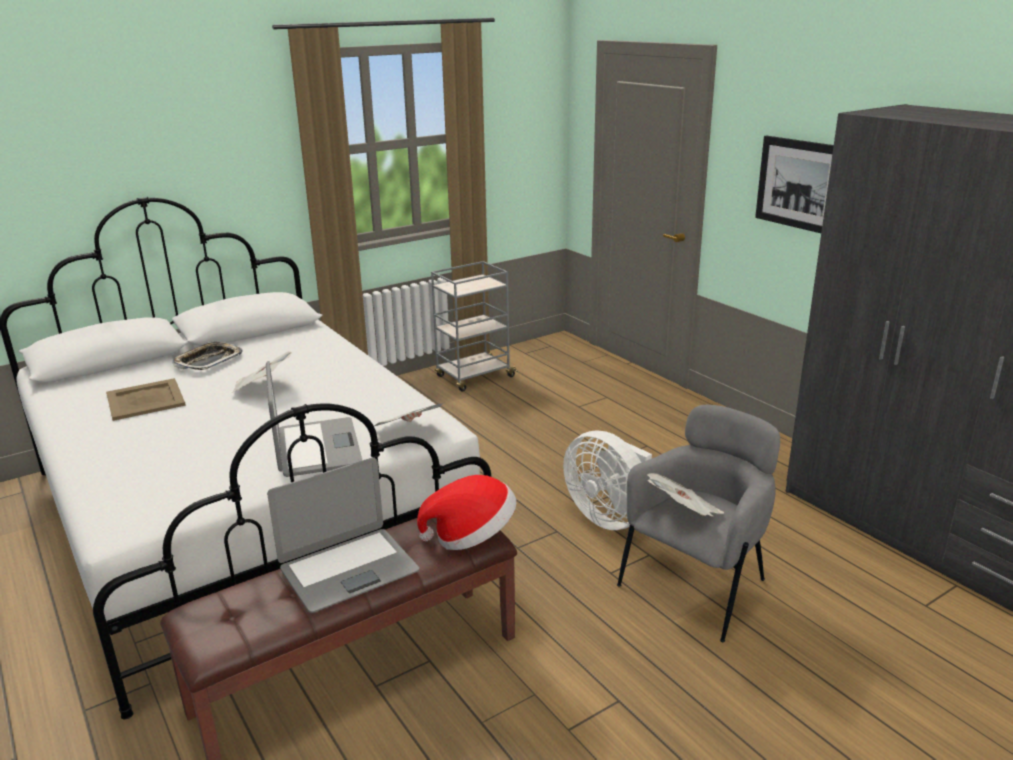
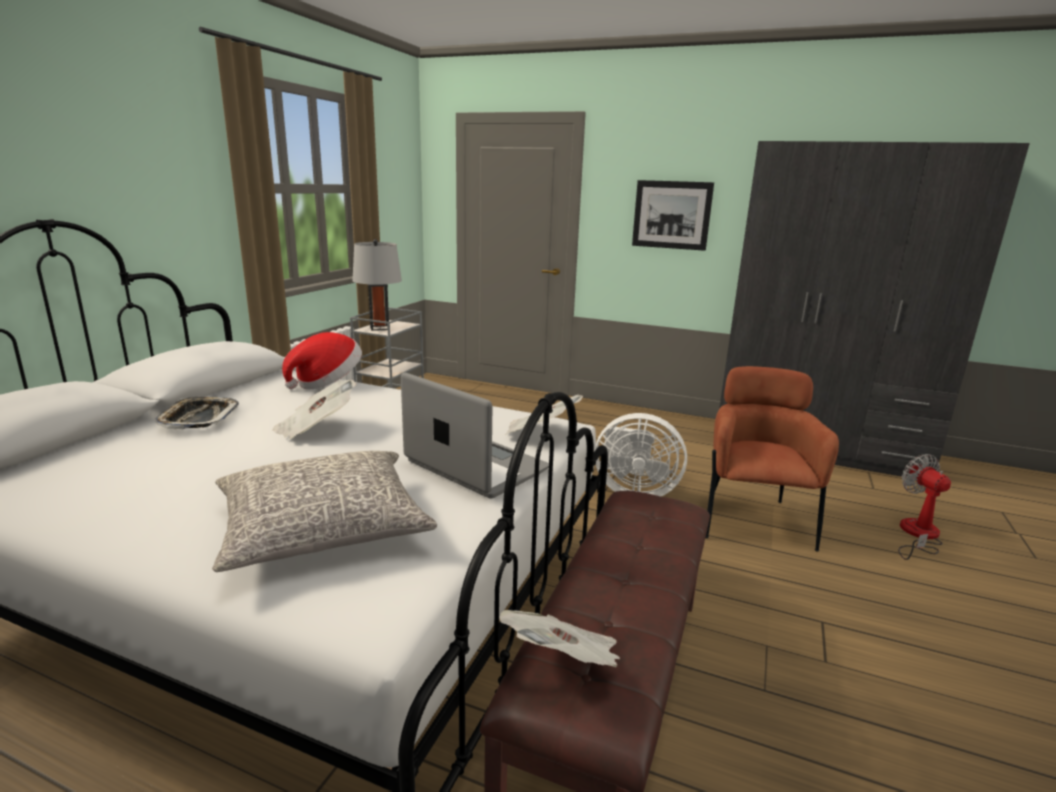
camera: 35 degrees left, 5 degrees down
beige tray [106,378,186,421] -> none
laptop [267,457,419,613] -> none
hat [417,475,516,550] -> hat moved to [282,332,362,389]
grey armchair [617,405,780,642] -> brown armchair [706,366,839,552]
newspaper [647,473,724,517] -> newspaper moved to [499,610,620,667]
none -> grey pillow [212,451,437,572]
none -> grey table lamp [352,239,402,331]
none -> fan [898,454,951,560]

